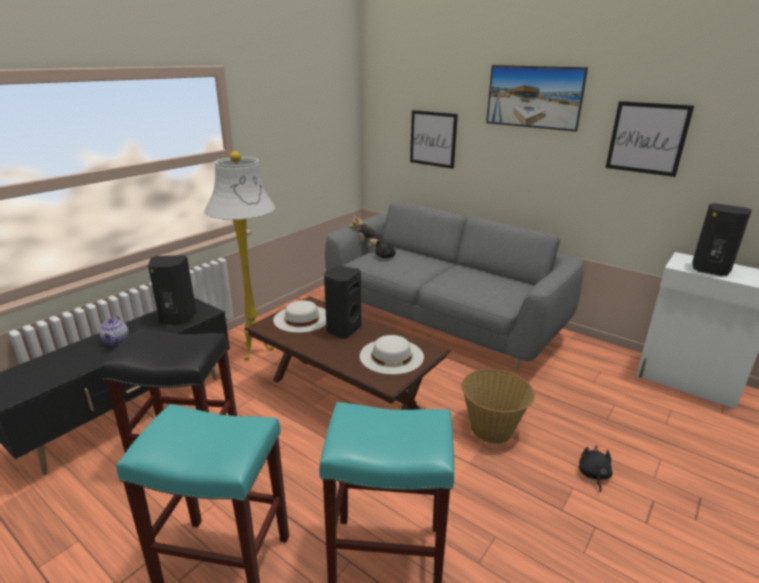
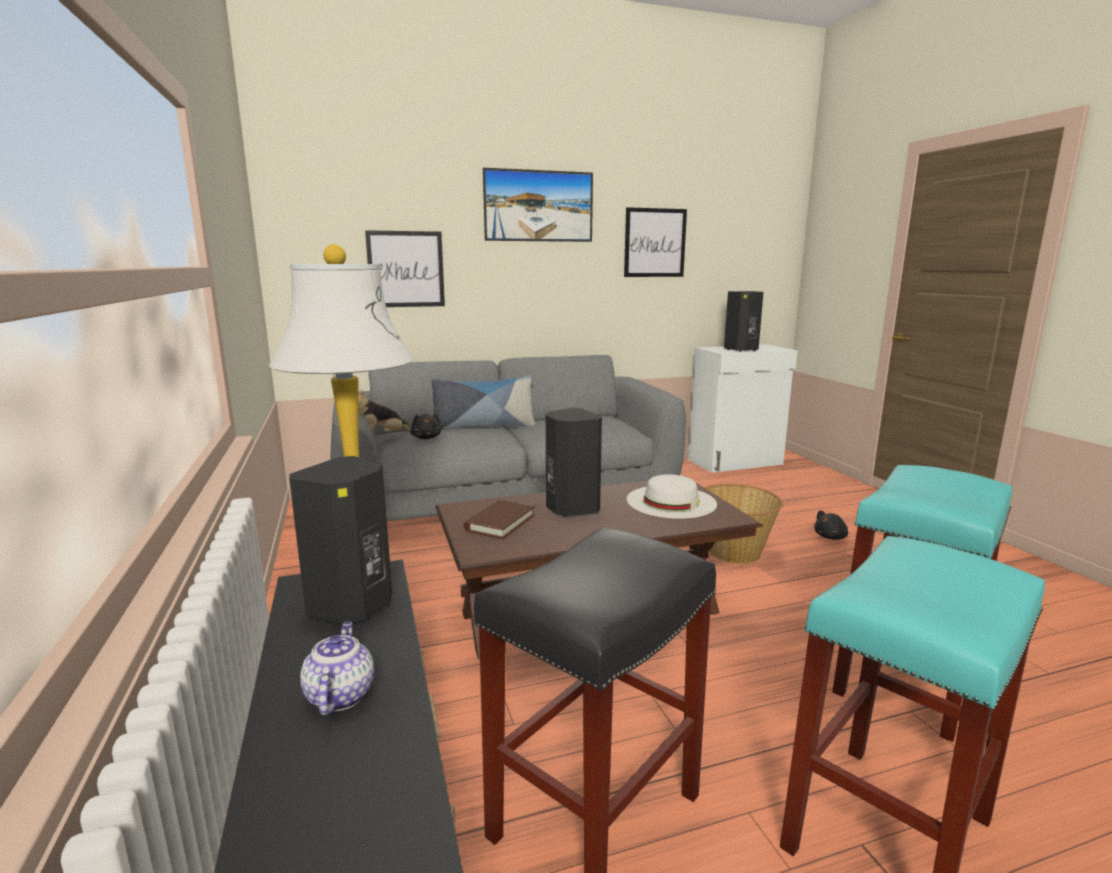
camera: 55 degrees left, 10 degrees down
teapot [99,316,129,345] -> teapot turned 120 degrees counterclockwise [300,622,374,716]
white hat [273,301,326,333] -> brown book [464,500,535,539]
black plush toy [579,445,613,493] -> black plush toy turned 75 degrees counterclockwise [814,510,848,540]
none -> pillow [431,375,535,430]

